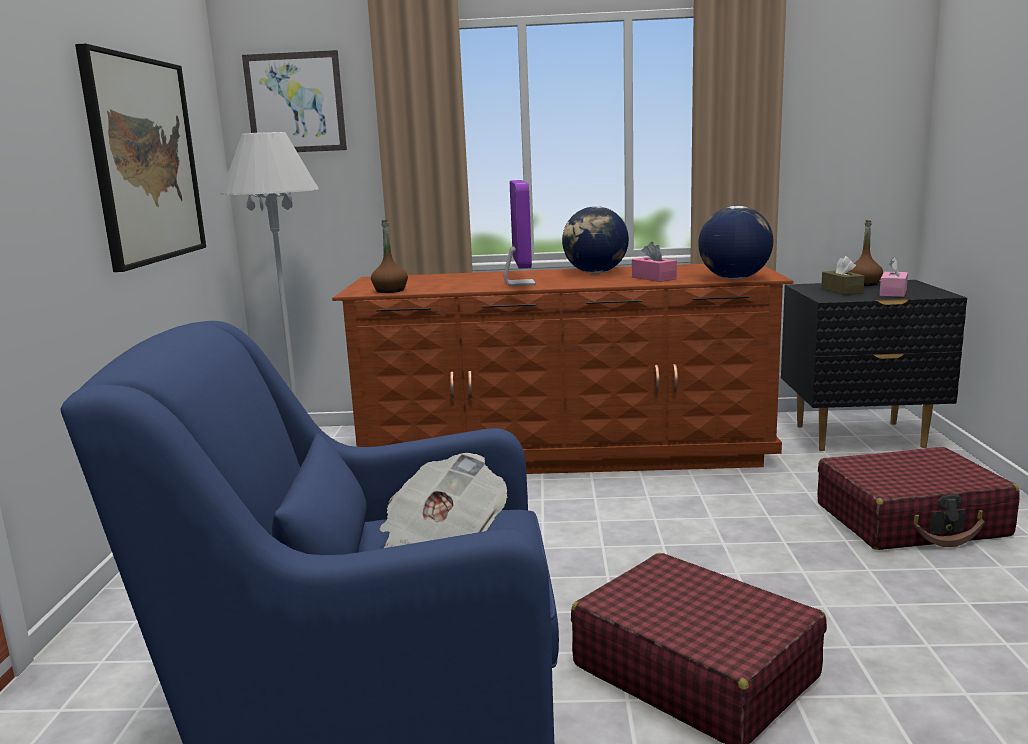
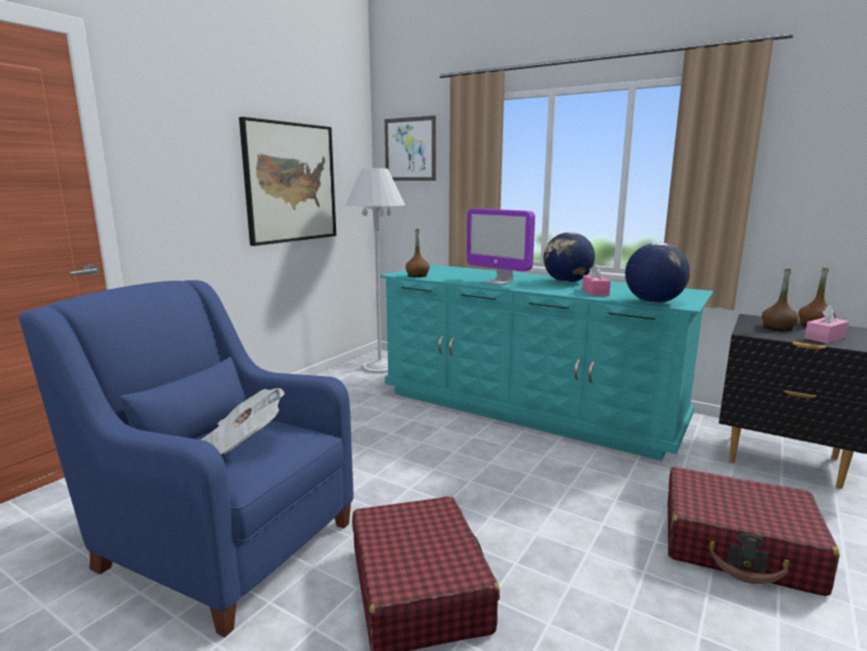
camera: 30 degrees right, 0 degrees up
brown dresser [332,264,794,474] -> turquoise dresser [380,264,713,461]
monitor [504,180,536,286] -> monitor turned 105 degrees clockwise [466,209,535,285]
brown tissue box [821,256,865,295] -> brown bottle [762,269,799,331]

